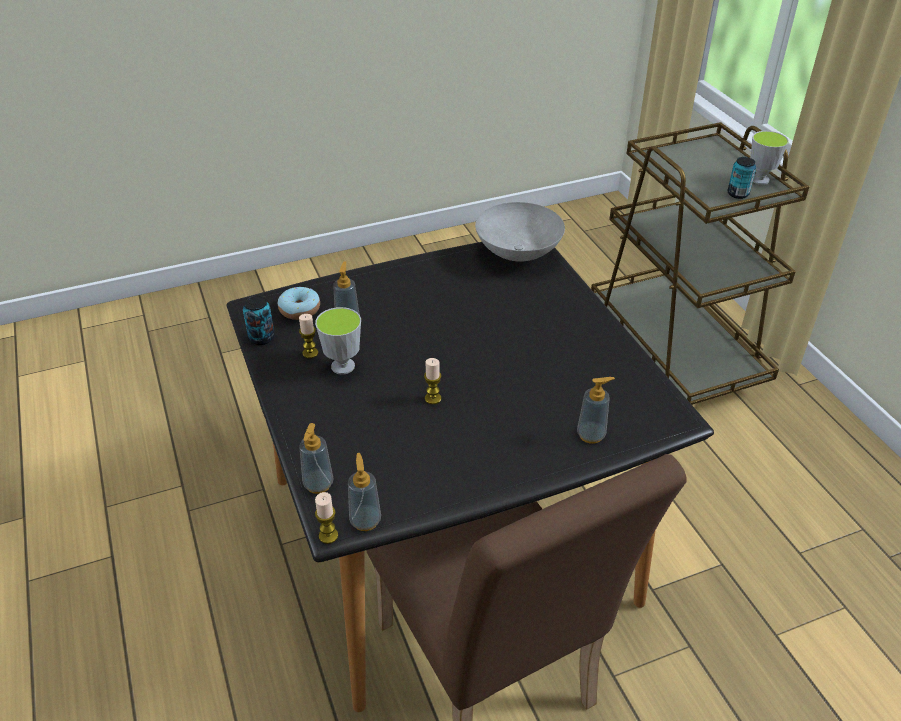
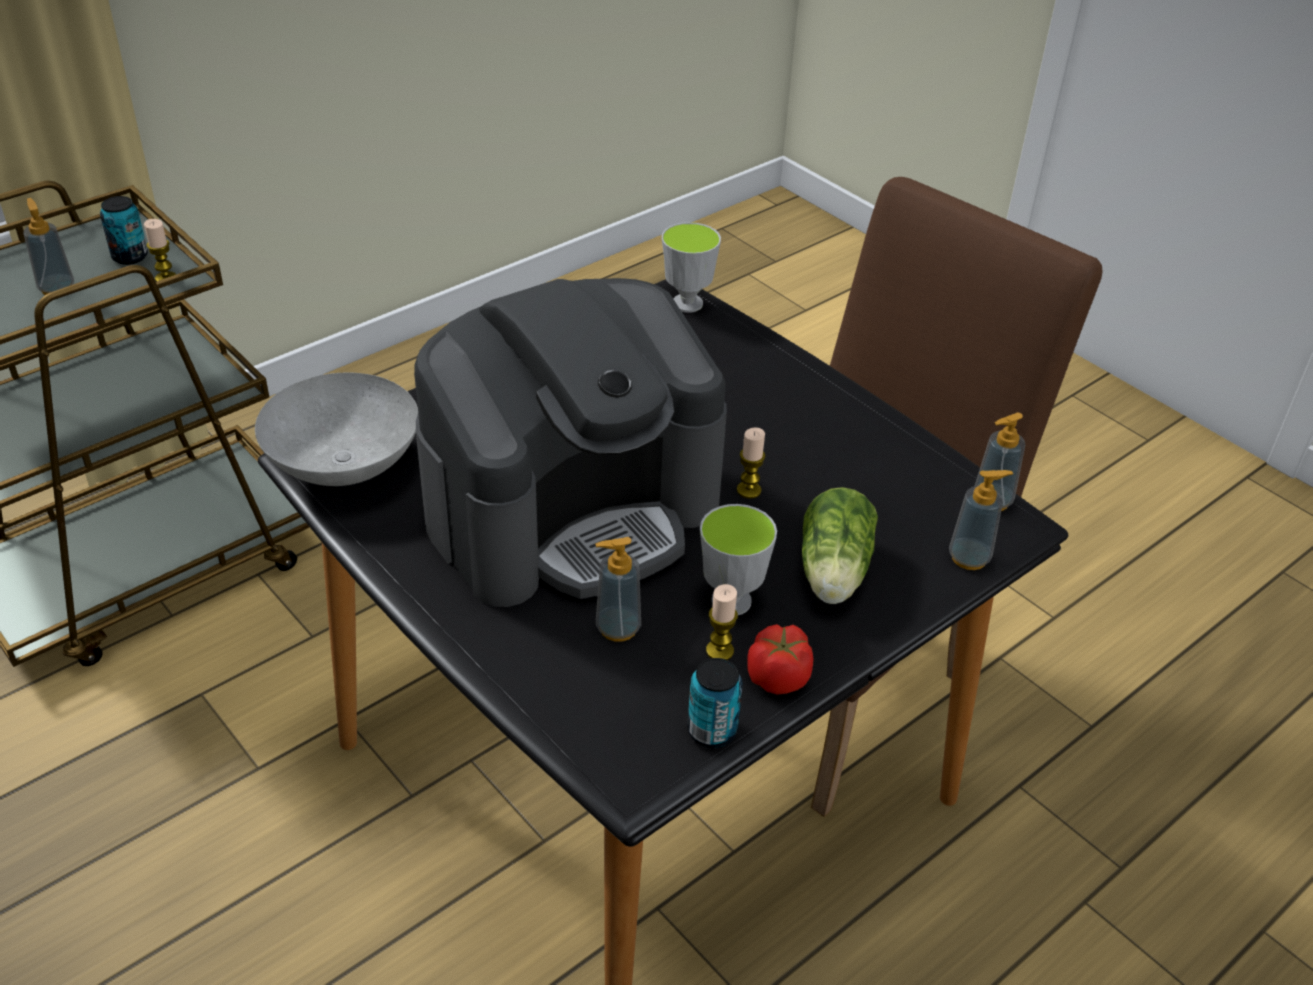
camera: 110 degrees left, 0 degrees up
donut [278,287,320,320] -> none
candle [315,492,338,544] -> candle moved to [144,219,176,282]
soap dispenser [577,377,615,444] -> soap dispenser moved to [24,198,74,295]
cup [750,131,789,185] -> cup moved to [662,222,721,313]
none -> coffee machine [414,278,727,607]
none -> tomato [747,624,813,695]
none -> lettuce [802,487,878,604]

